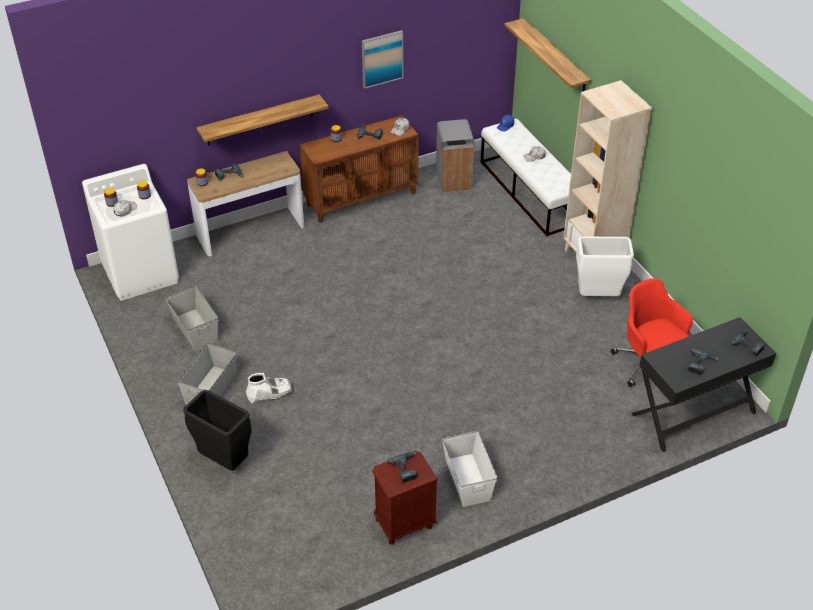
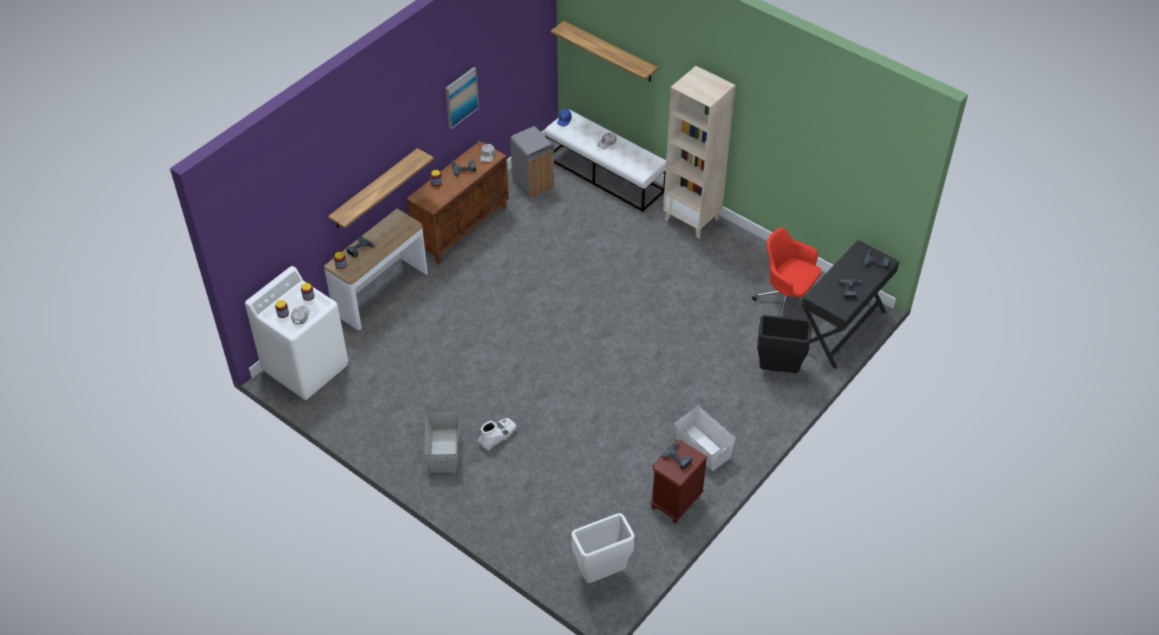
camera: 25 degrees left, 5 degrees up
grey storage box [165,286,218,350] -> none
black trash can [183,390,251,471] -> black trash can moved to [757,315,812,373]
white trash can [576,236,634,296] -> white trash can moved to [571,513,634,583]

